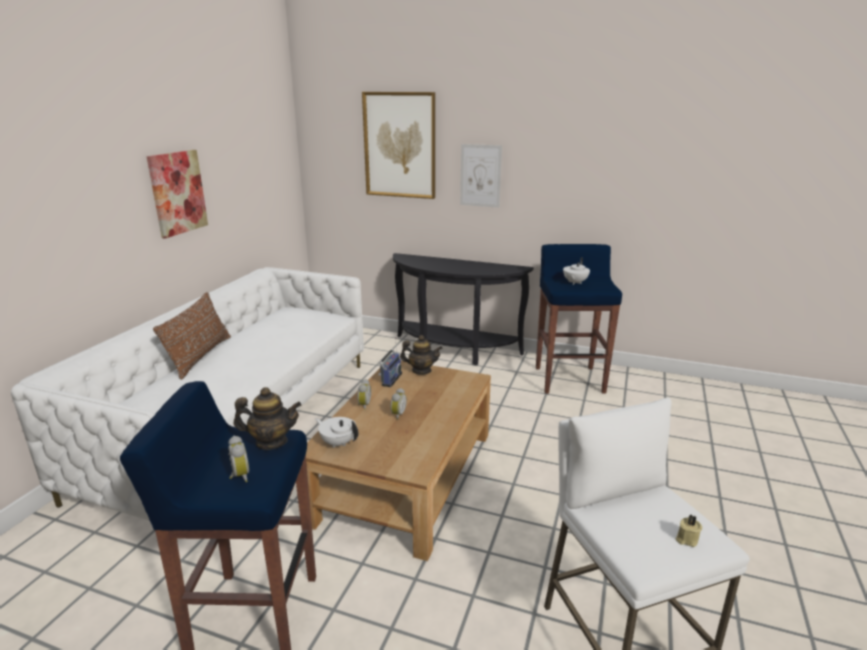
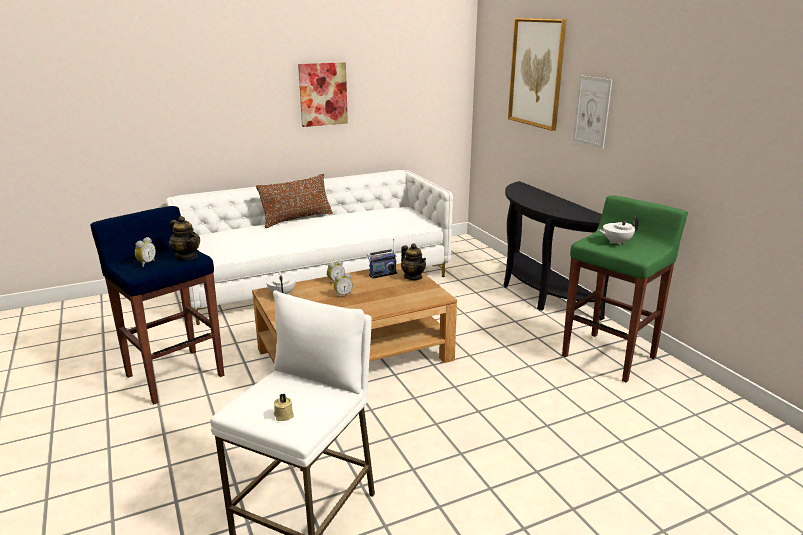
camera: 45 degrees right, 0 degrees up
blue stool [536,244,622,394] -> green stool [562,195,688,382]

